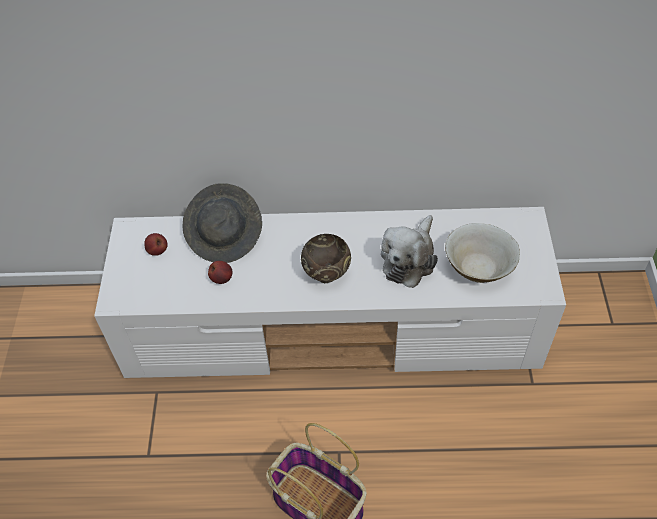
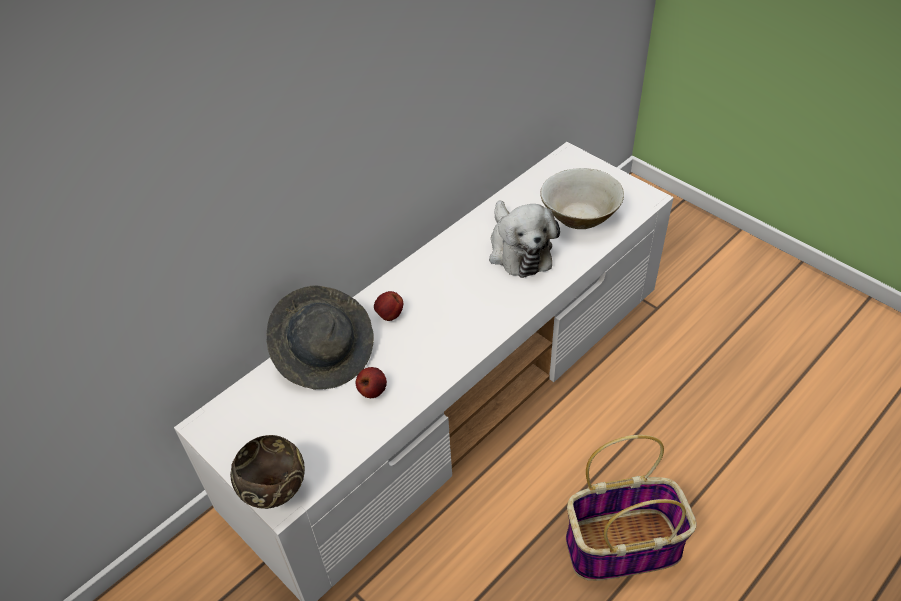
camera: 45 degrees left, 5 degrees down
apple [144,233,168,256] -> apple moved to [374,291,403,321]
brown bowl [301,234,351,283] -> brown bowl moved to [230,435,305,509]

